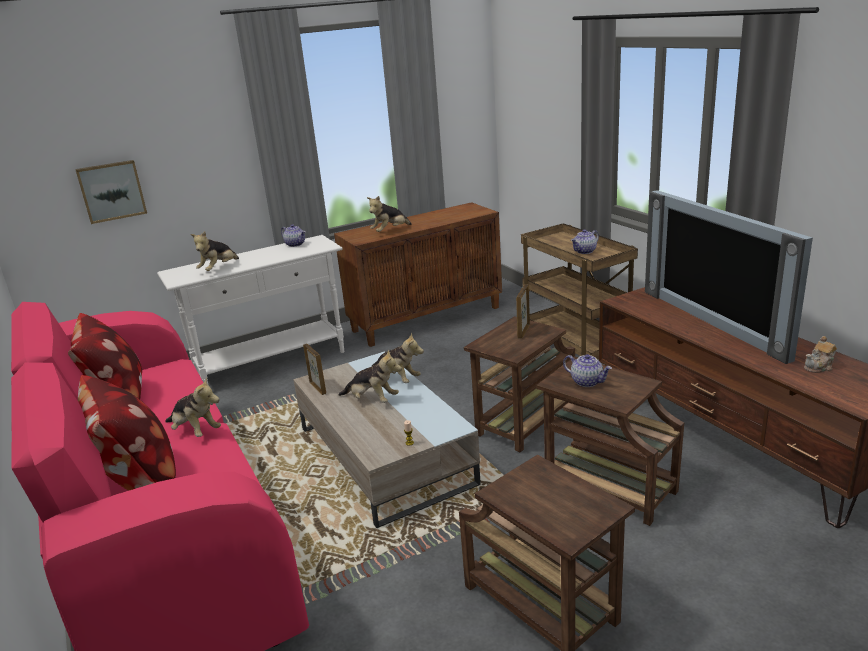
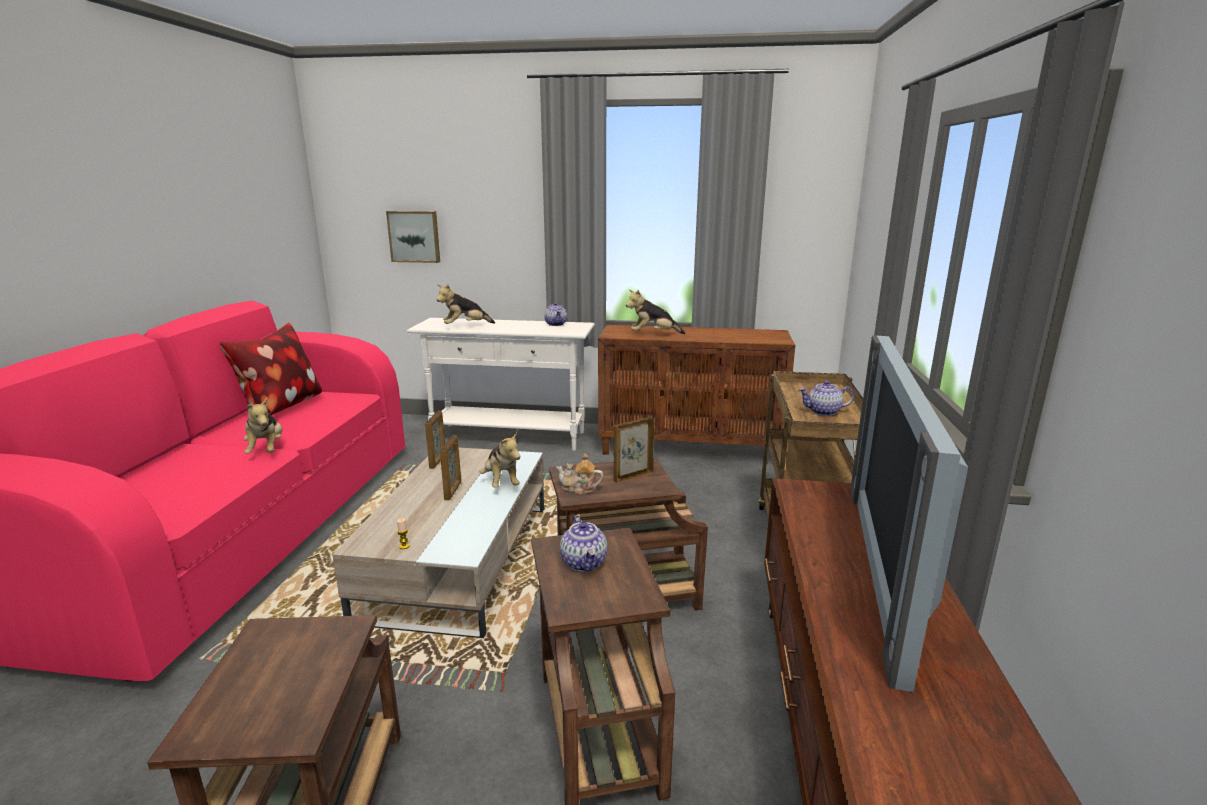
camera: 35 degrees right, 5 degrees down
pillow [78,375,176,491] -> none
plush toy [339,349,402,403] -> picture frame [440,435,461,500]
teapot [804,336,837,373] -> teapot moved to [556,453,603,495]

